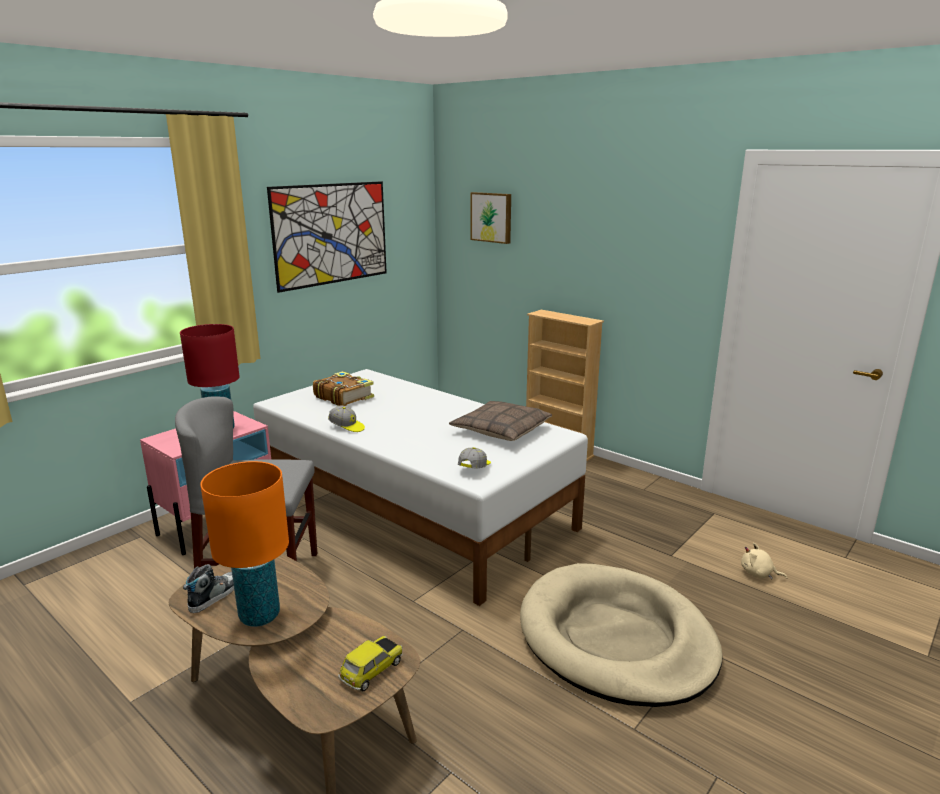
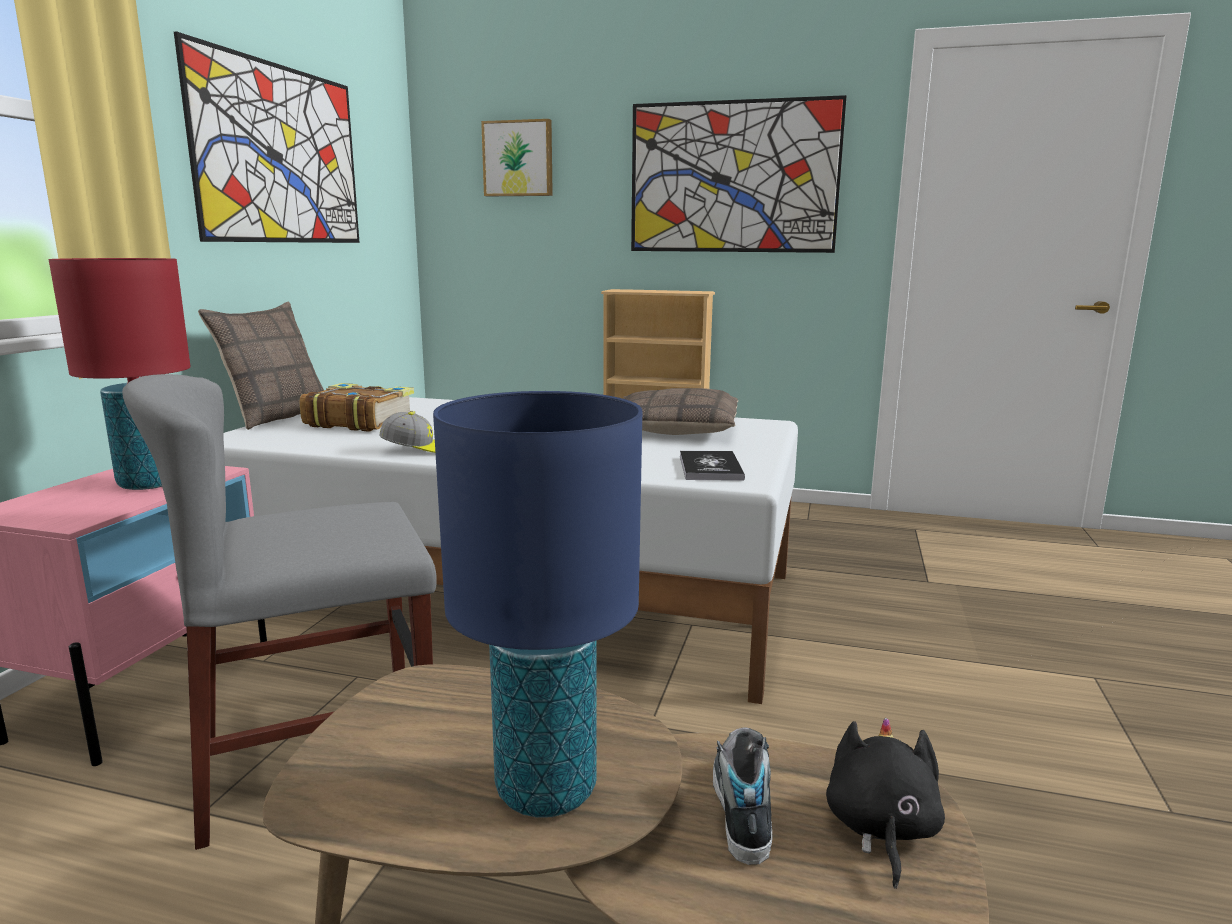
camera: 25 degrees left, 5 degrees down
shoe [183,564,234,613] -> shoe moved to [713,727,772,865]
orange table lamp [200,461,289,627] -> blue table lamp [433,391,642,818]
toy car [338,636,403,691] -> black plush toy [826,718,945,889]
cap [458,447,491,469] -> book [680,451,745,481]
beige dog bed [520,563,723,707] -> none
beige plush toy [741,543,787,580] -> none
none -> pillow [198,302,324,430]
none -> picture [631,95,847,253]

